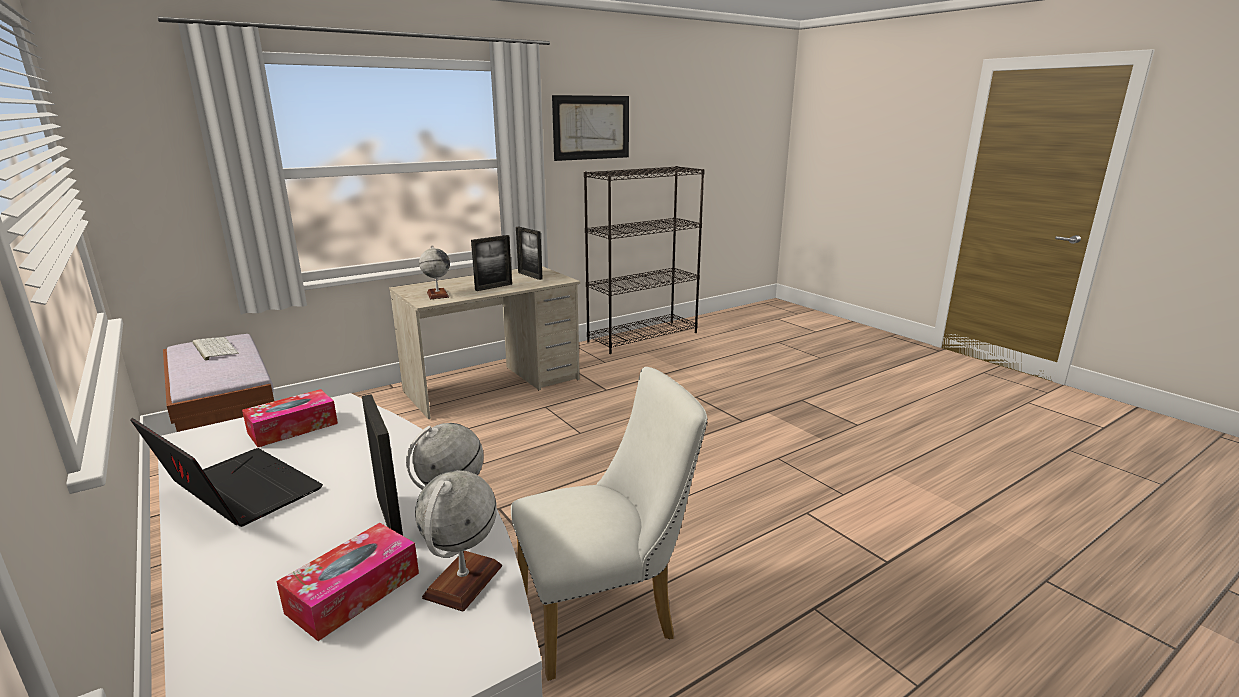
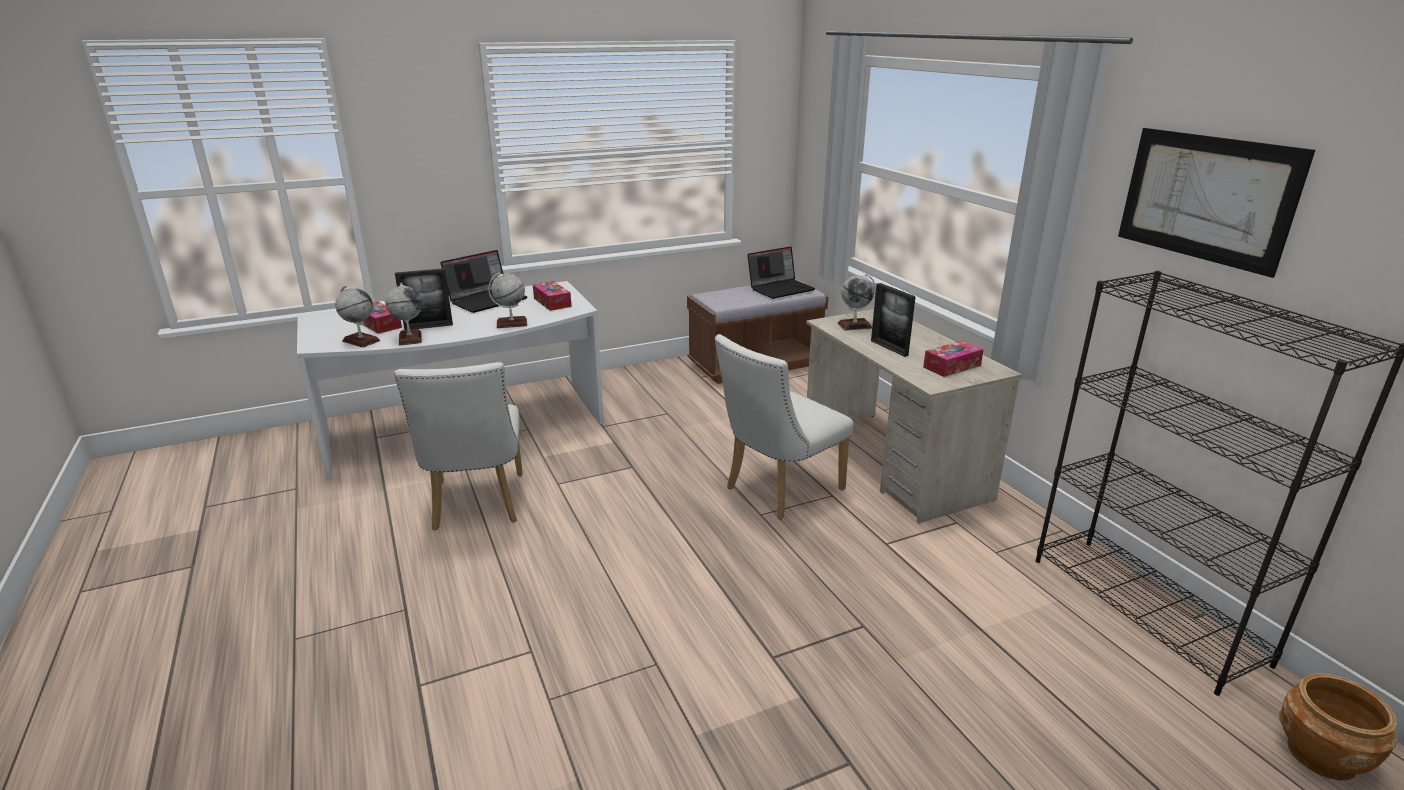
camera: 100 degrees right, 5 degrees up
keyboard [192,337,239,361] -> laptop [747,246,816,299]
picture frame [516,227,543,280] -> tissue box [923,341,984,377]
none -> globe [488,272,527,328]
none -> white chair [714,334,854,520]
none -> brown planter [1279,673,1398,781]

